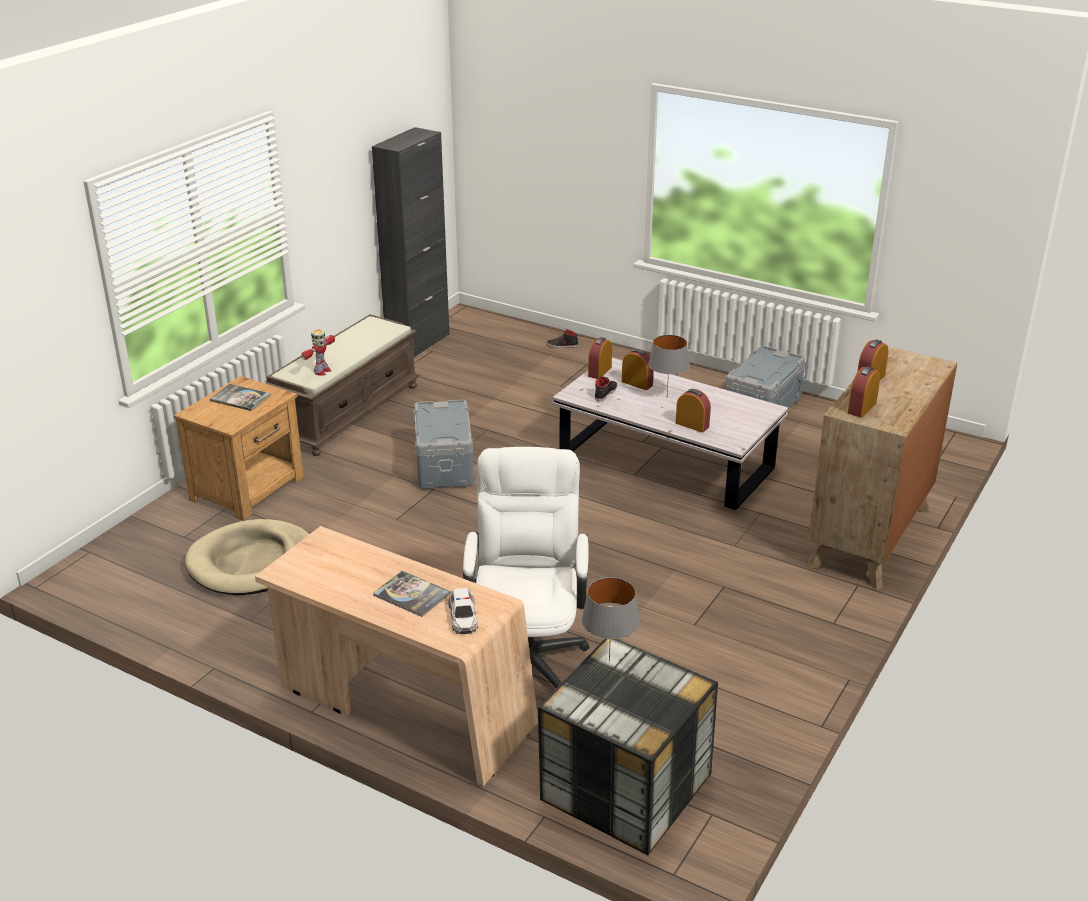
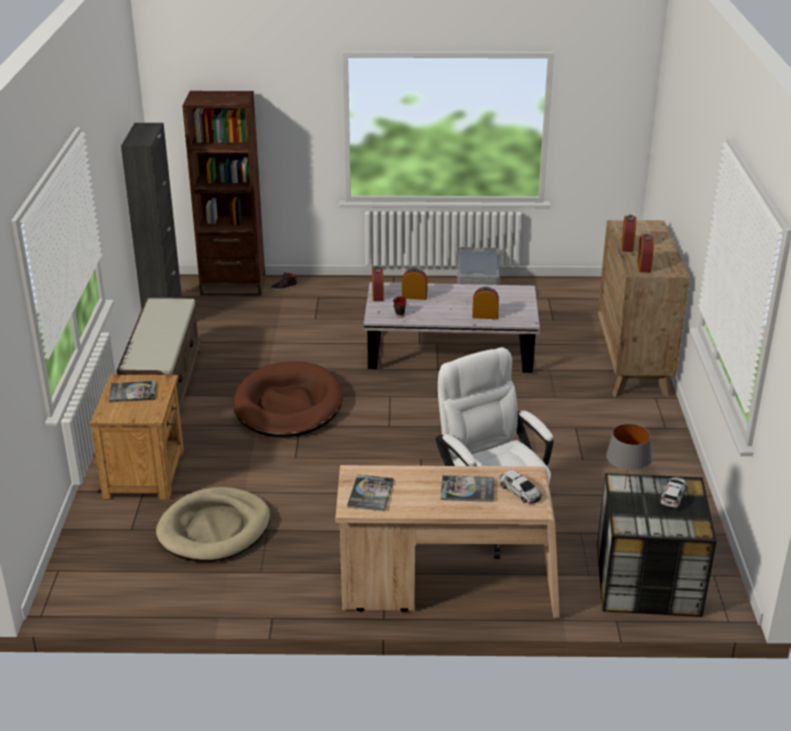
camera: 30 degrees left, 0 degrees up
toy robot [301,330,335,376] -> none
grey storage box [414,400,474,489] -> brown dog bed [233,361,343,438]
grey table lamp [648,335,690,395] -> none
none -> brown bookcase [182,91,266,296]
none -> book [347,475,394,511]
none -> toy car [660,477,688,509]

